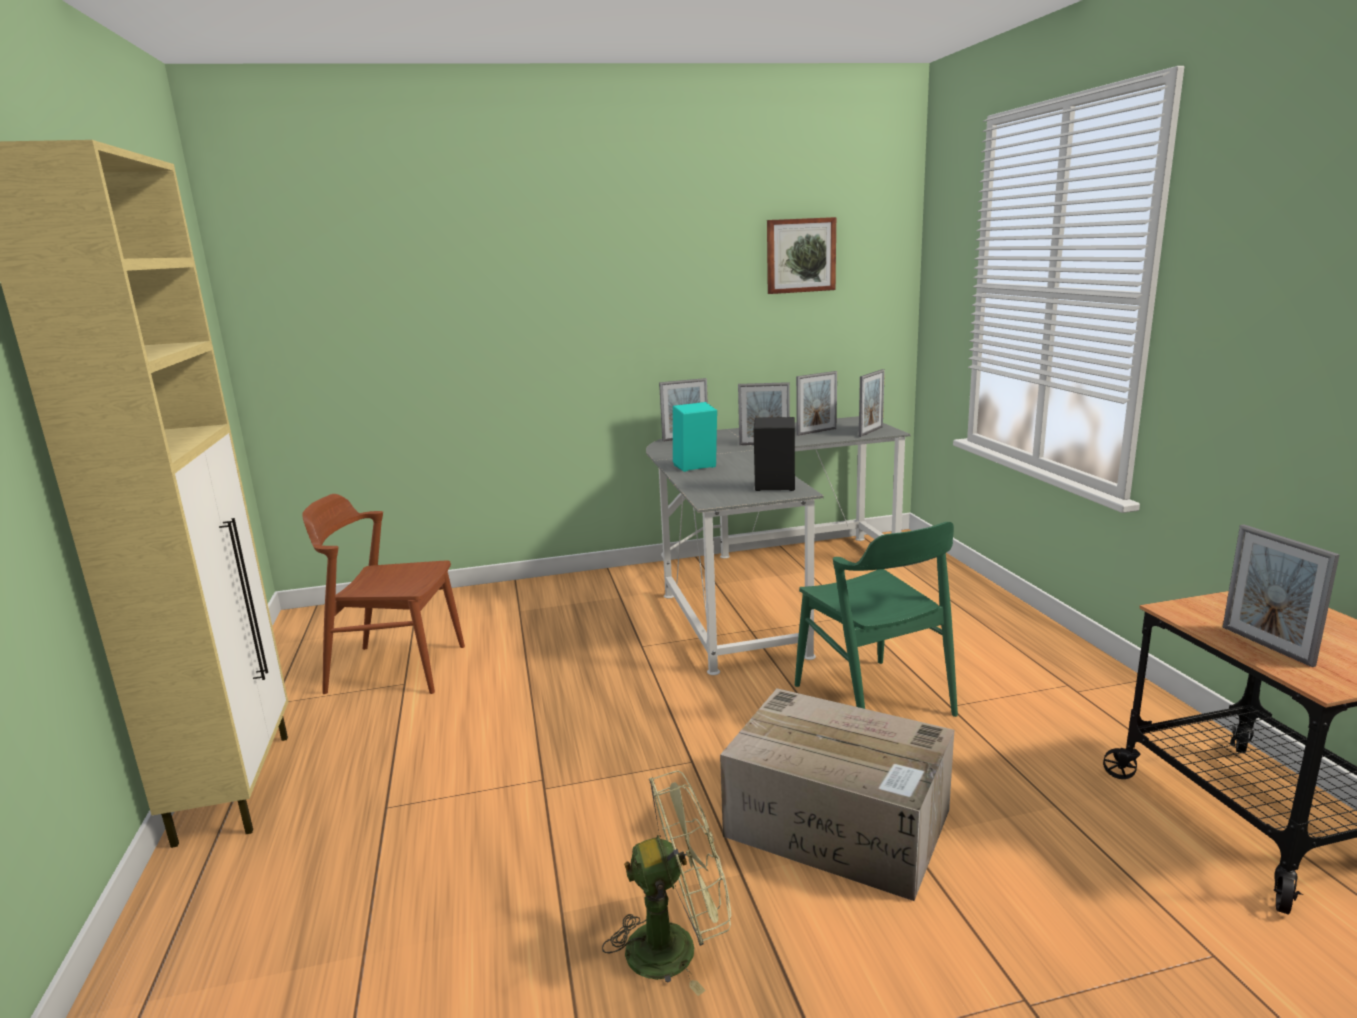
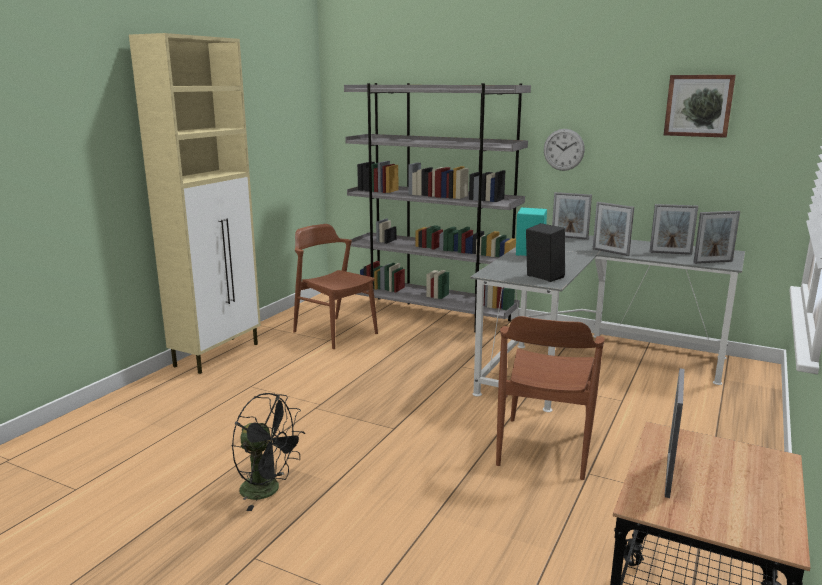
camera: 40 degrees right, 0 degrees up
green fan [602,770,731,996] -> black fan [232,393,305,511]
cardboard box [720,688,954,901] -> none
green chair [795,522,958,717] -> brown chair [496,316,605,480]
none -> grey bookcase [344,83,531,332]
none -> wall clock [544,129,585,171]

